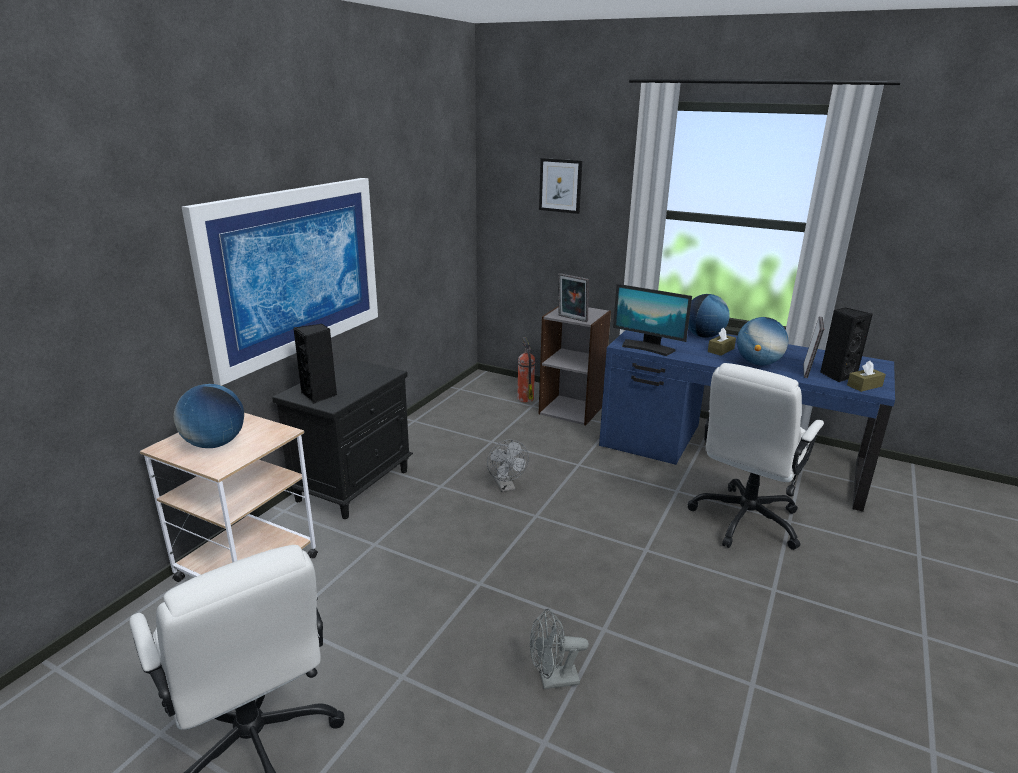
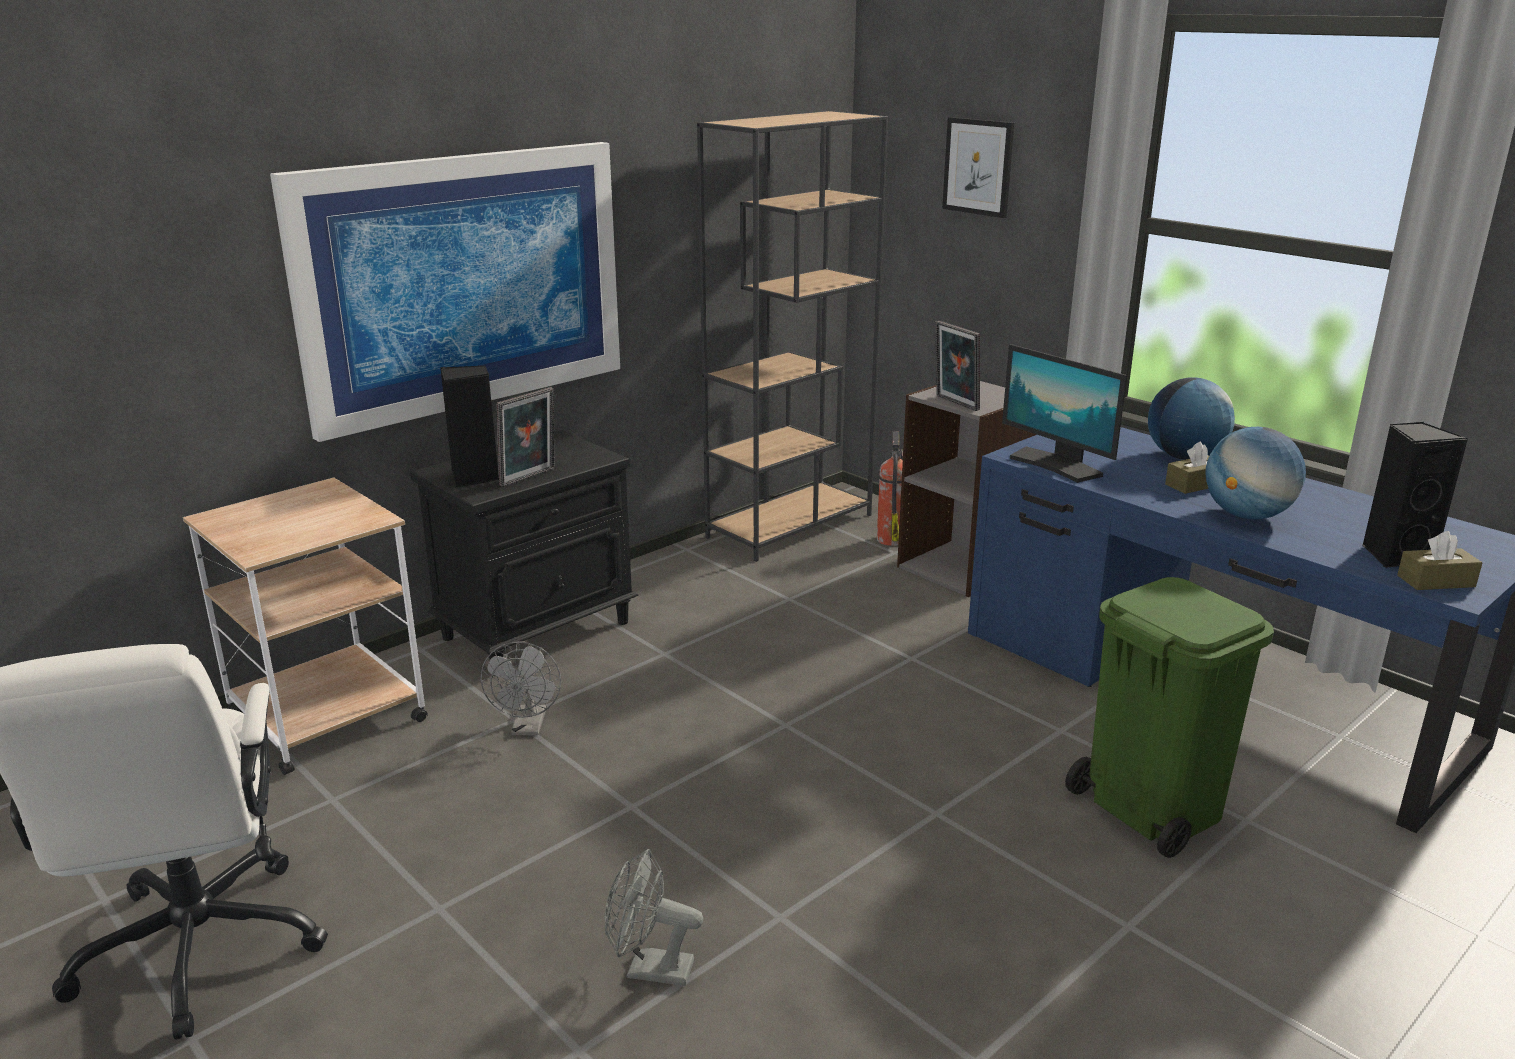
camera: 20 degrees right, 0 degrees up
globe [174,384,244,448] -> none
grey fan [487,440,529,492] -> grey fan moved to [480,641,561,735]
white office chair [687,363,824,550] -> green trash can [1065,577,1274,858]
picture frame [803,316,824,378] -> picture frame moved to [497,387,555,487]
none -> bookcase [697,111,888,562]

